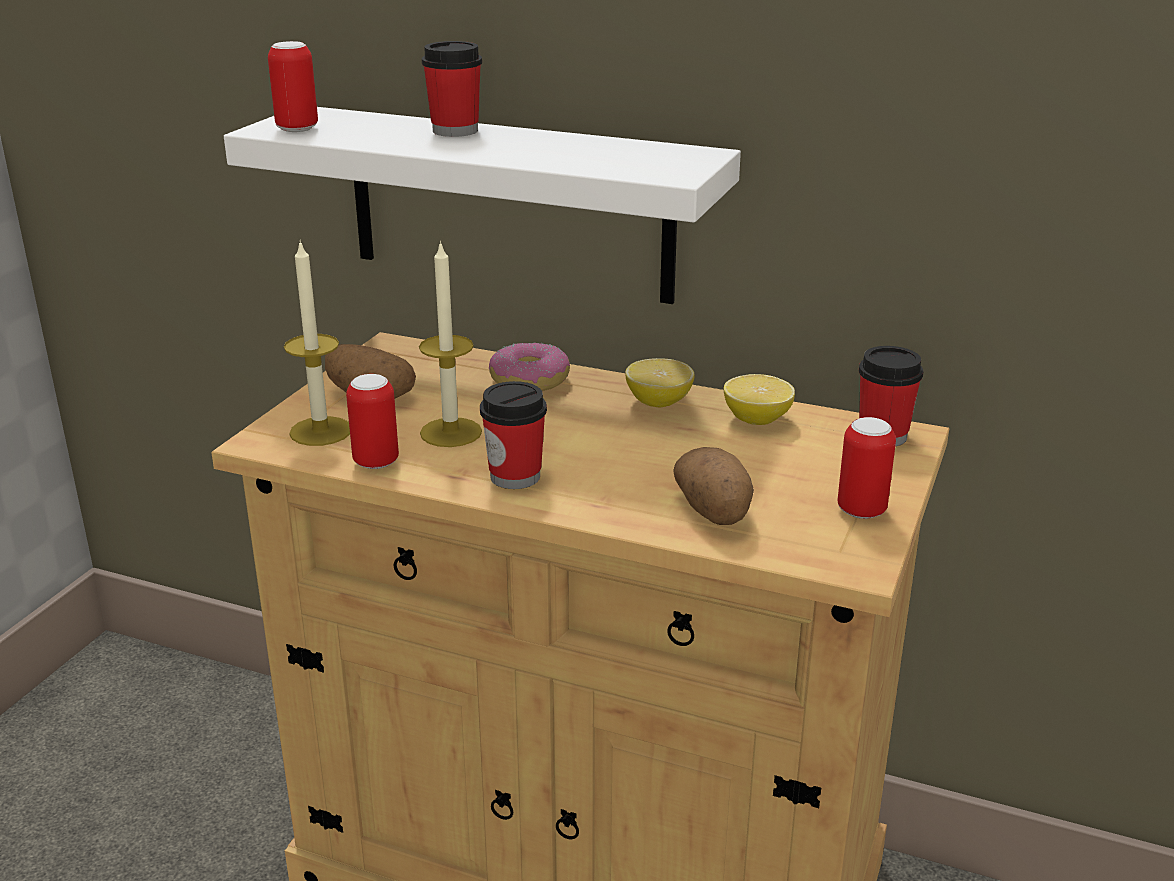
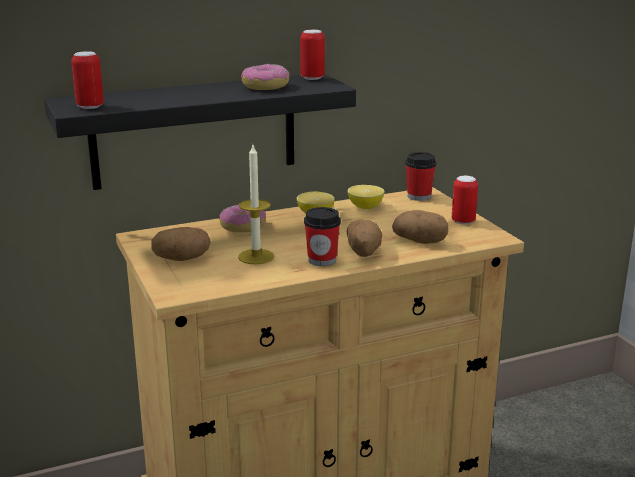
camera: 45 degrees left, 5 degrees down
white shelf [224,107,741,304] -> black shelf [44,74,356,190]
candle [284,239,350,446] -> none
can [346,374,399,469] -> can moved to [300,30,325,80]
cup [422,41,482,137] -> none
none -> donut [241,64,289,90]
none -> potato [347,219,382,257]

